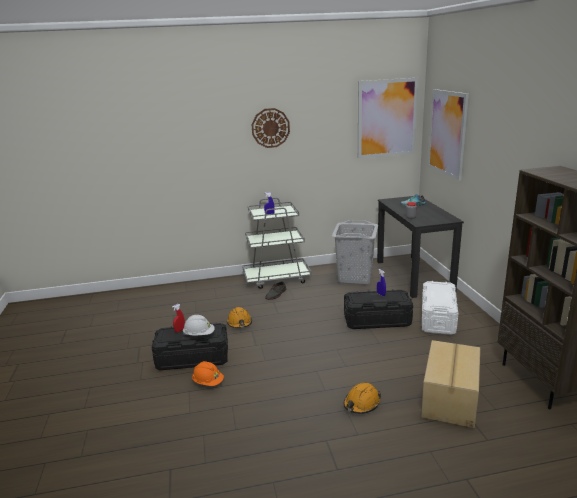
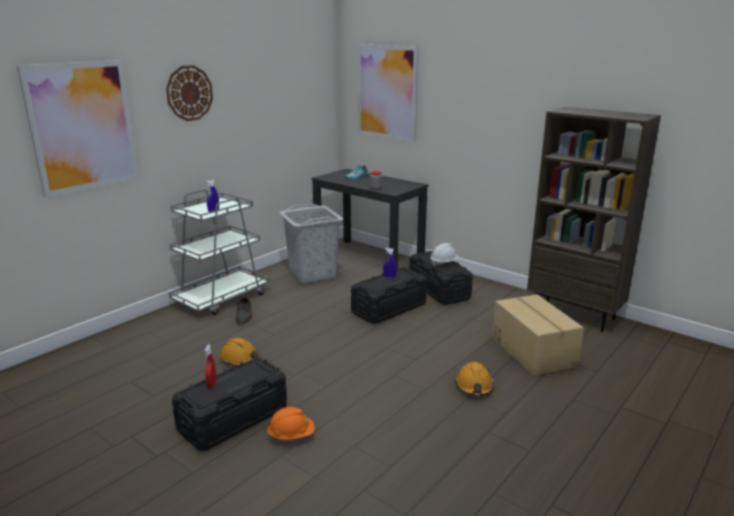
camera: 40 degrees left, 0 degrees up
white hard hat [183,315,215,336] -> white hard hat moved to [431,243,460,266]
picture [358,78,418,159] -> picture moved to [17,60,139,197]
white storage box [422,281,458,335] -> black storage box [409,251,473,305]

